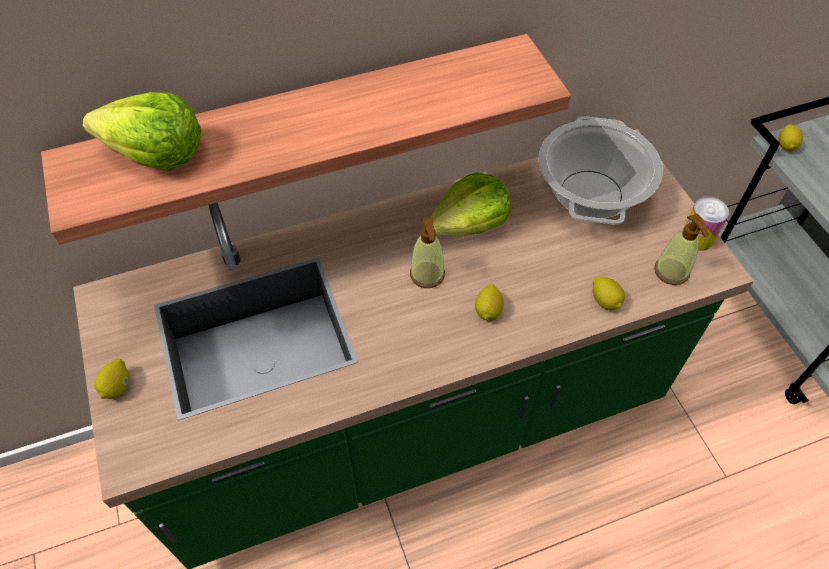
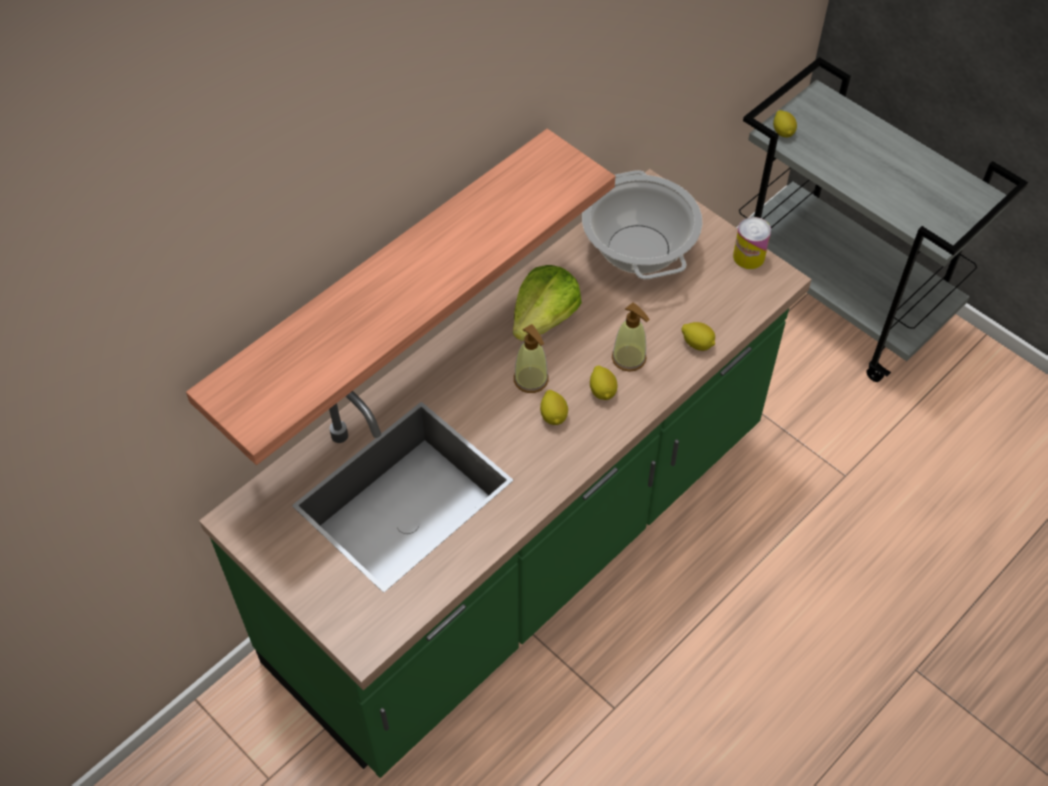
camera: 25 degrees left, 0 degrees up
lettuce [83,92,201,171] -> none
lemon [94,359,129,399] -> lemon moved to [540,390,568,425]
soap dispenser [654,214,709,285] -> soap dispenser moved to [612,303,650,372]

